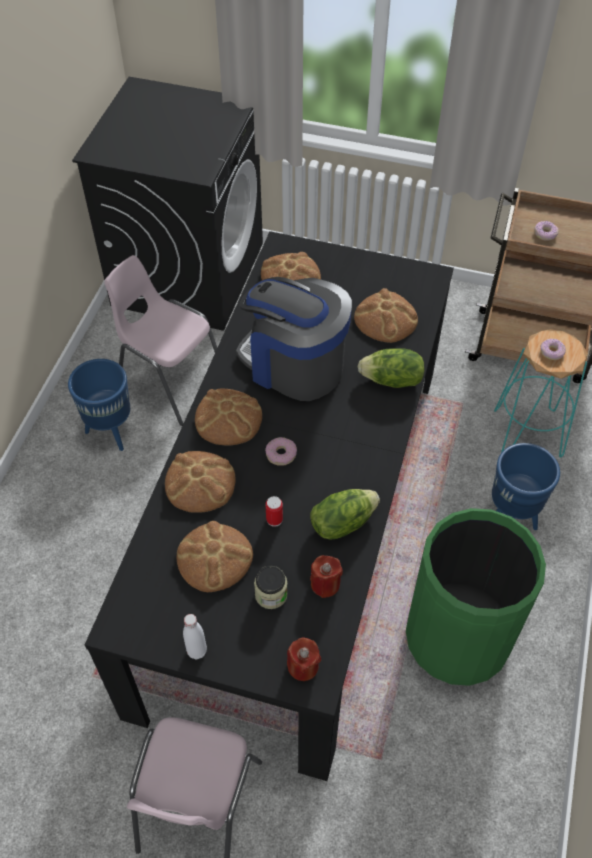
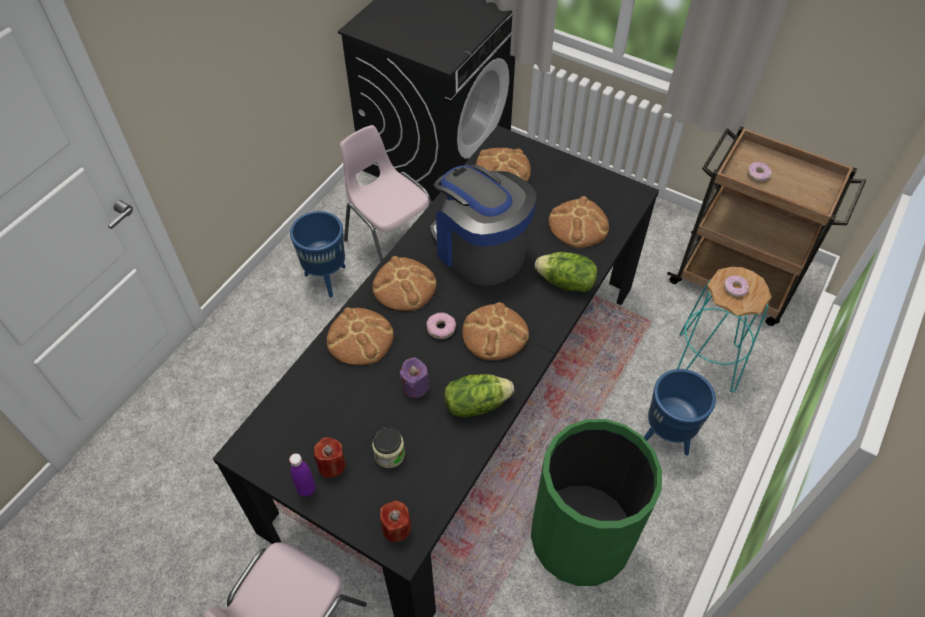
camera: 15 degrees right, 0 degrees up
bread [176,521,253,592] -> bread moved to [462,302,529,360]
white bottle [183,614,207,659] -> purple bottle [289,453,316,497]
can [265,496,283,527] -> purple candle [399,357,430,398]
red candle [310,555,343,598] -> red candle moved to [313,437,346,478]

